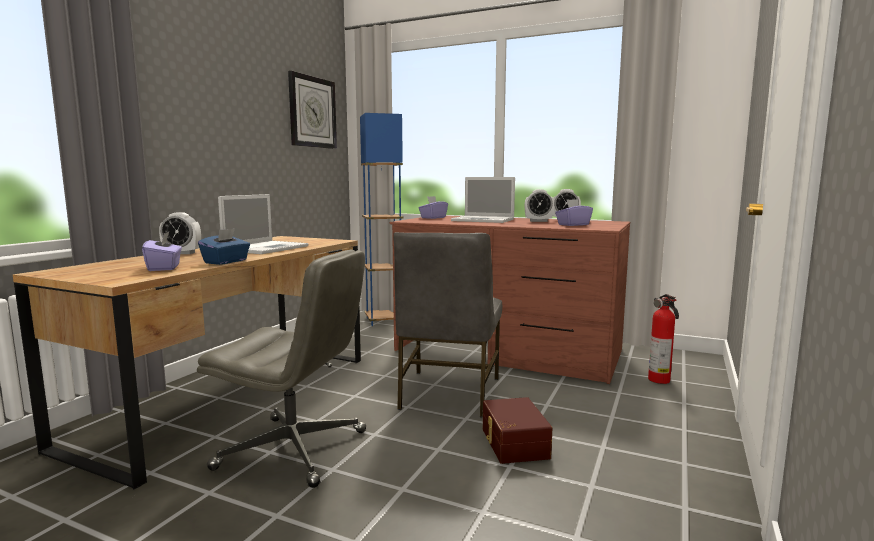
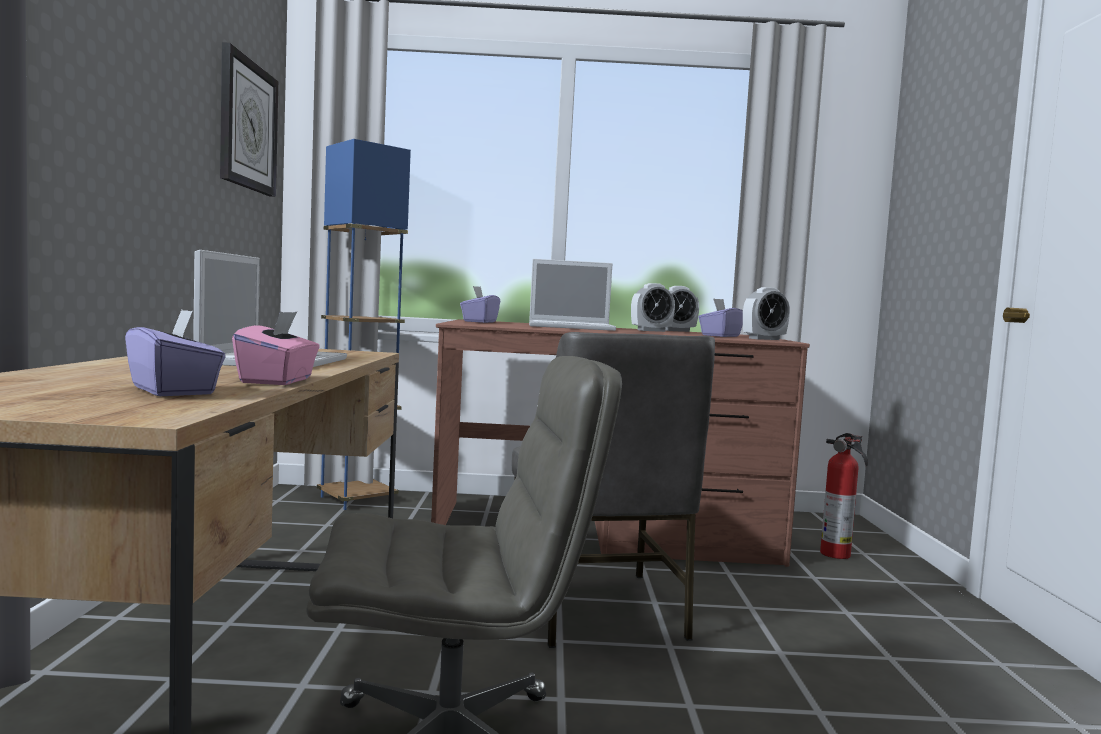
camera: 25 degrees left, 5 degrees down
alarm clock [159,212,201,254] -> alarm clock moved to [743,287,790,340]
blue tissue box [198,228,250,265] -> pink tissue box [232,311,320,385]
brown storage box [483,397,552,464] -> none

